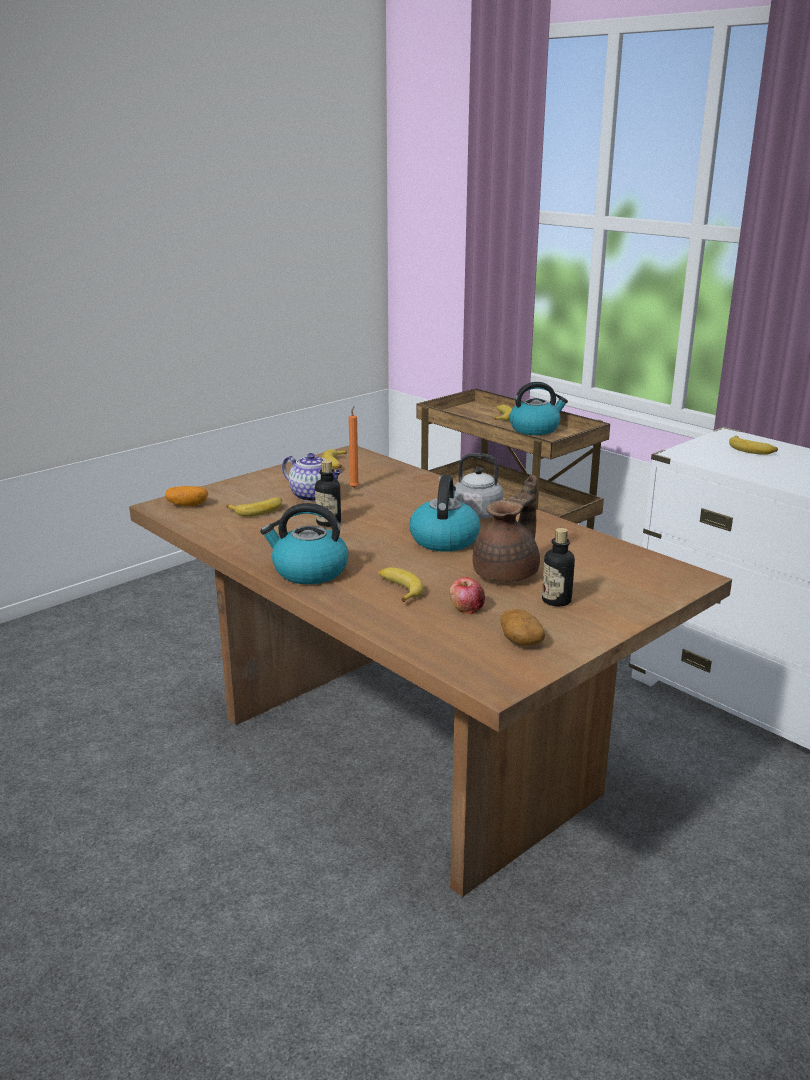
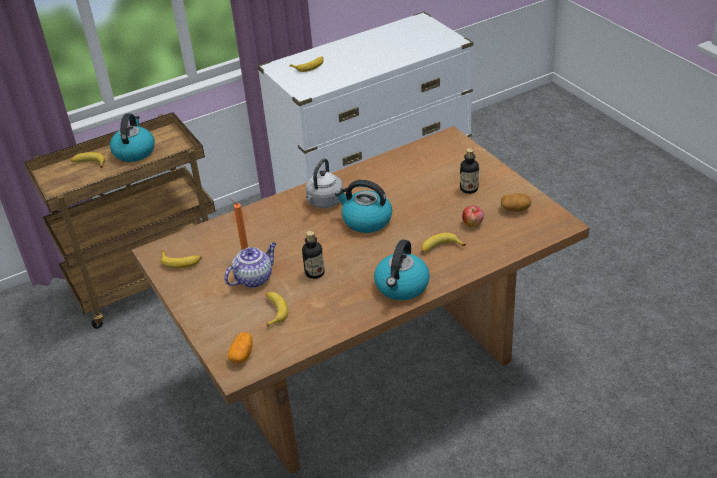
camera: 75 degrees left, 15 degrees up
brown teapot [473,475,540,582] -> none

